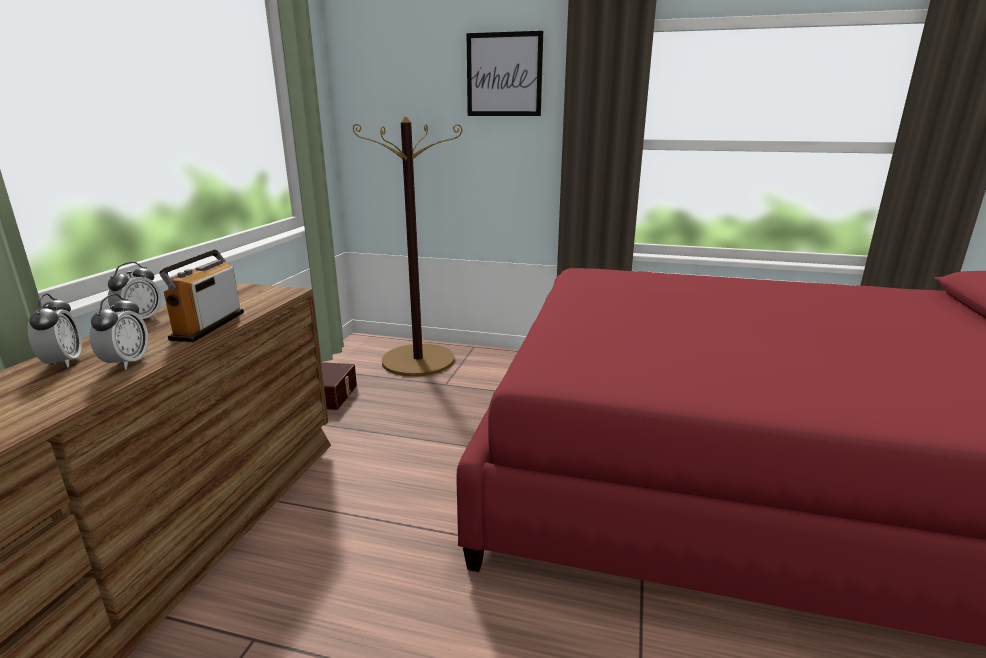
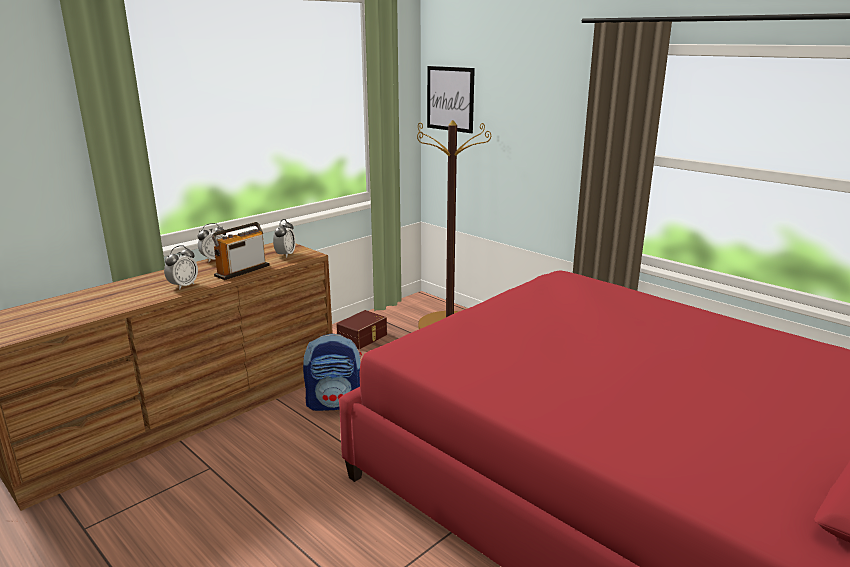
camera: 30 degrees right, 0 degrees up
alarm clock [27,294,82,367] -> alarm clock moved to [273,219,296,258]
picture [467,31,543,116] -> picture moved to [427,66,475,133]
none -> backpack [303,333,362,411]

